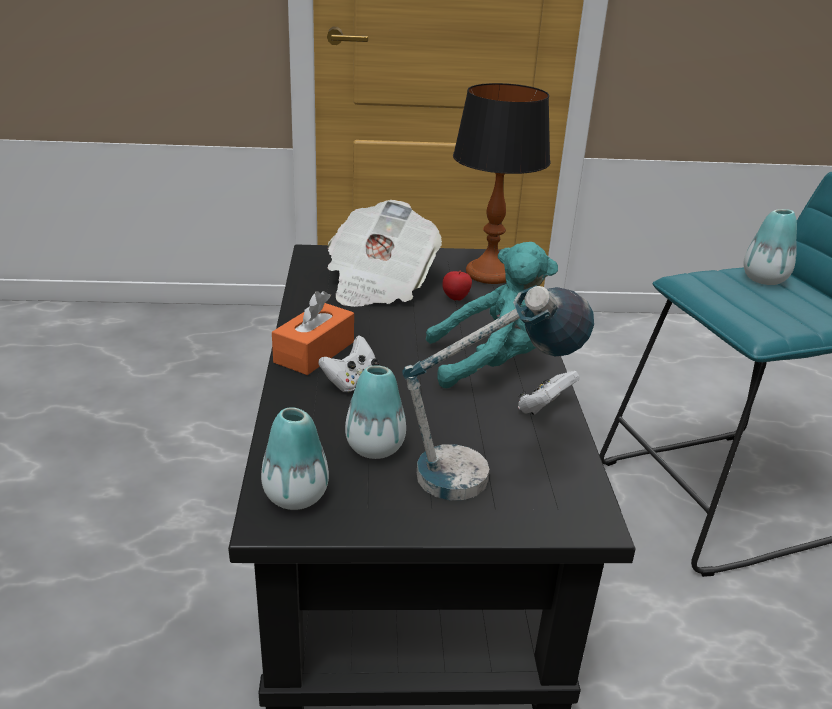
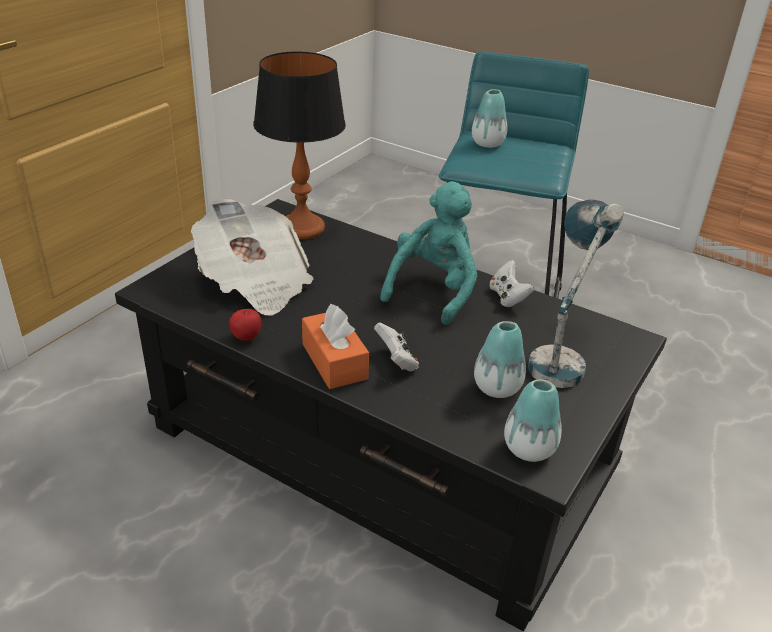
camera: 55 degrees left, 5 degrees up
apple [443,271,472,301] -> apple moved to [229,309,261,341]

